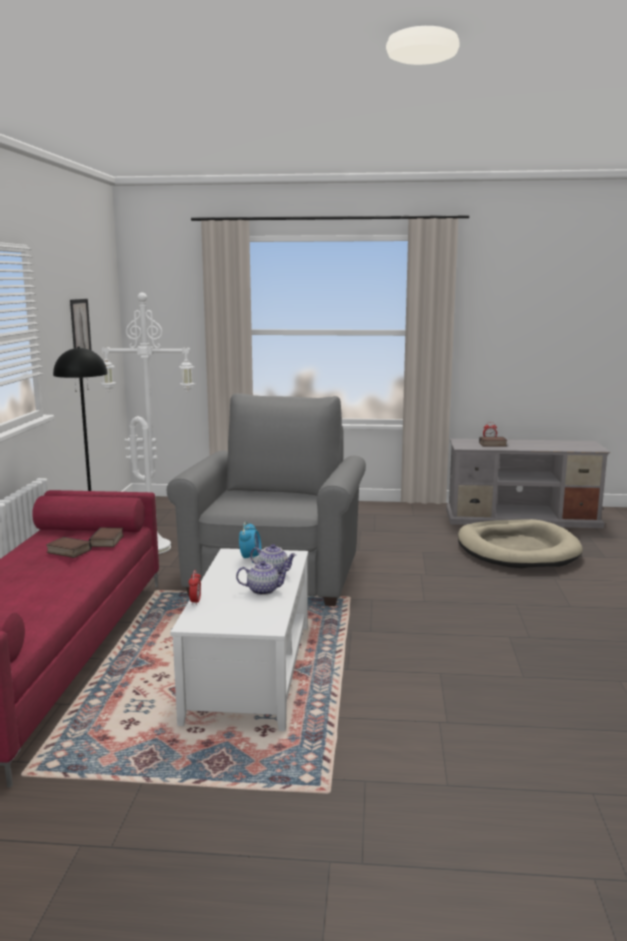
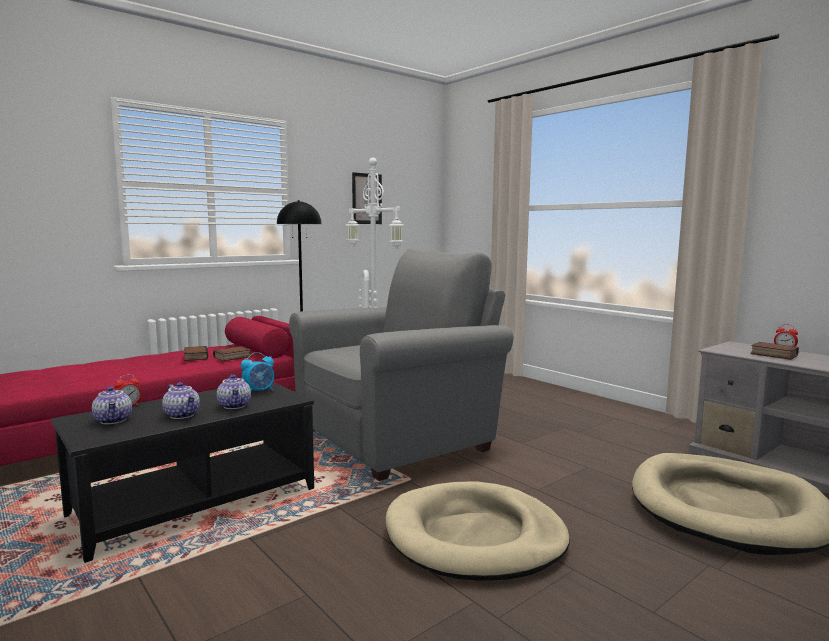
camera: 45 degrees right, 5 degrees down
white coffee table [170,548,308,731] -> black coffee table [51,382,314,563]
none -> teapot [92,387,132,424]
none -> beige dog bed [385,481,570,581]

